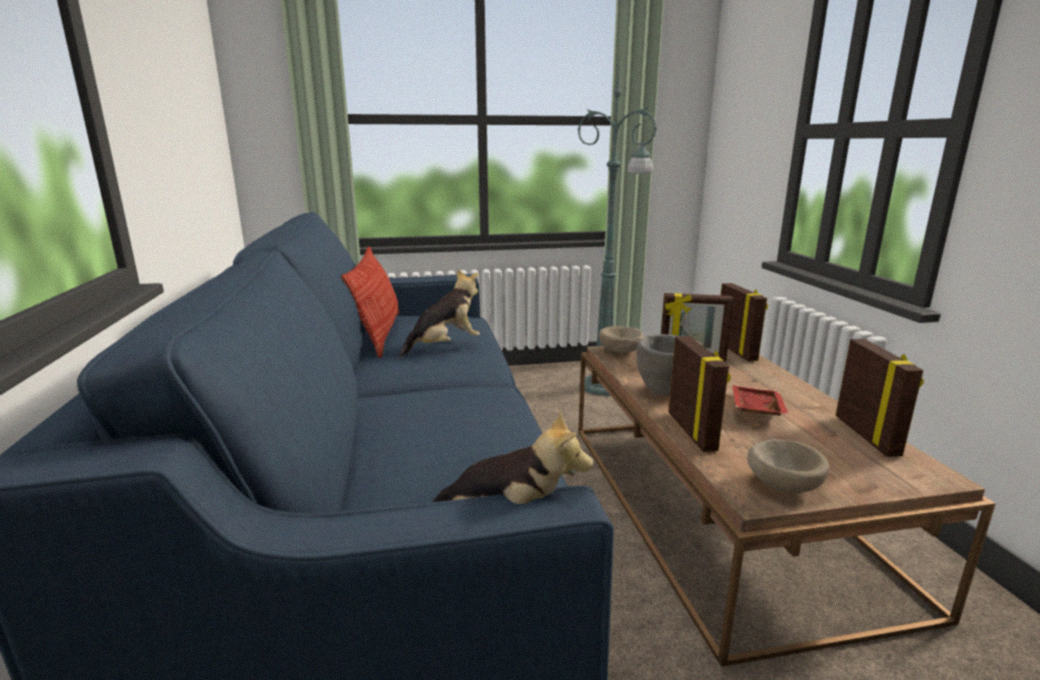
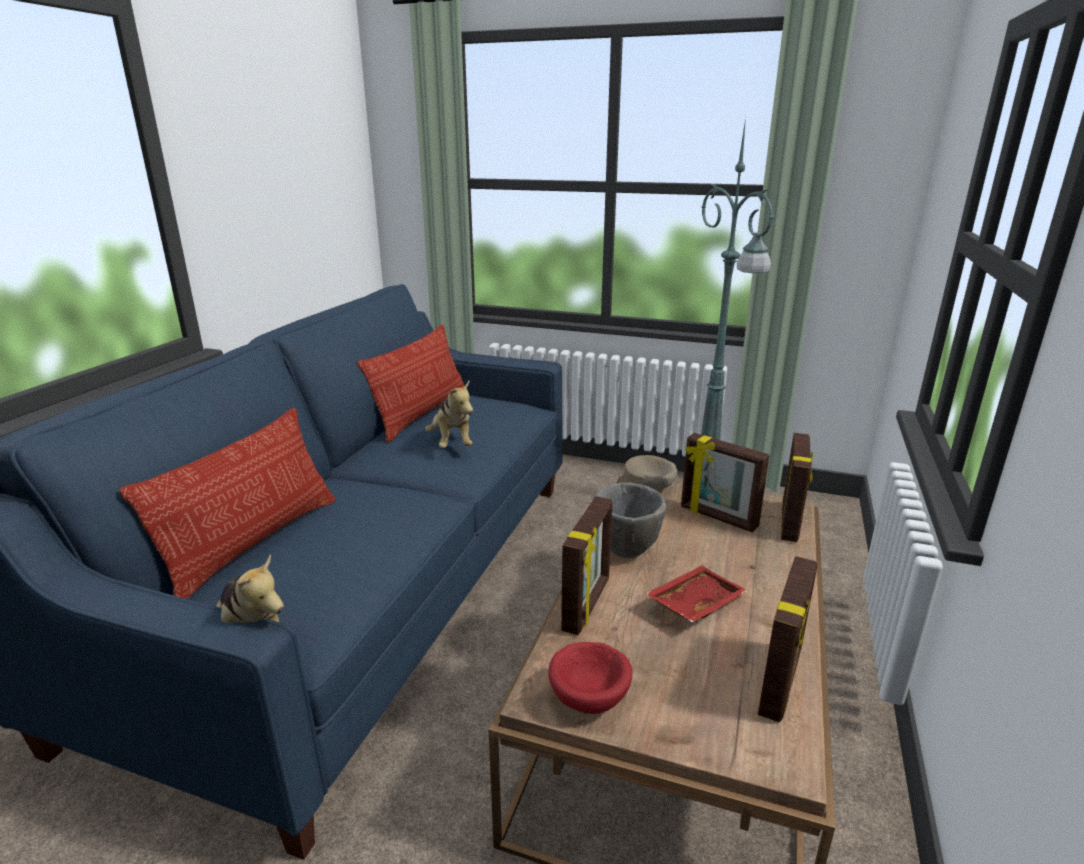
camera: 30 degrees right, 5 degrees up
plush toy [399,269,480,358] -> plush toy turned 75 degrees clockwise [425,381,473,448]
beige bowl [748,439,830,493] -> red bowl [548,642,632,714]
none -> pillow [120,408,335,599]

